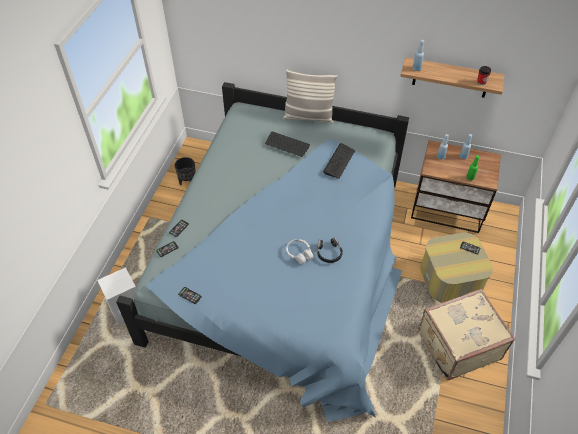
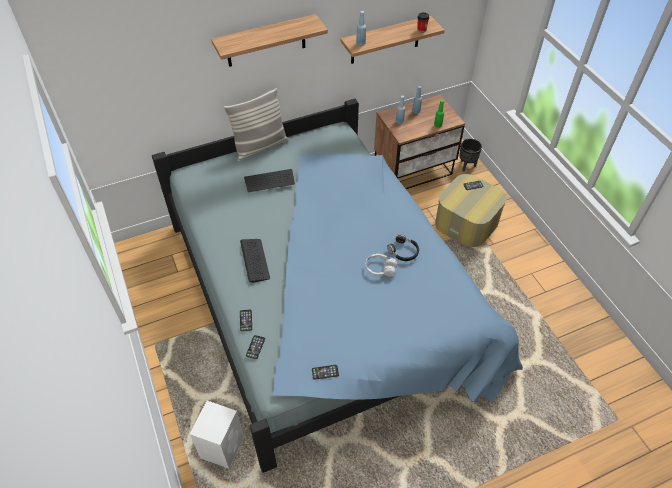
camera: 40 degrees left, 0 degrees up
black planter [175,157,196,185] -> black planter moved to [459,139,482,172]
keyboard [323,143,355,179] -> keyboard moved to [240,239,270,283]
beige suitcase [418,289,515,380] -> none
none -> shelf [211,14,328,67]

